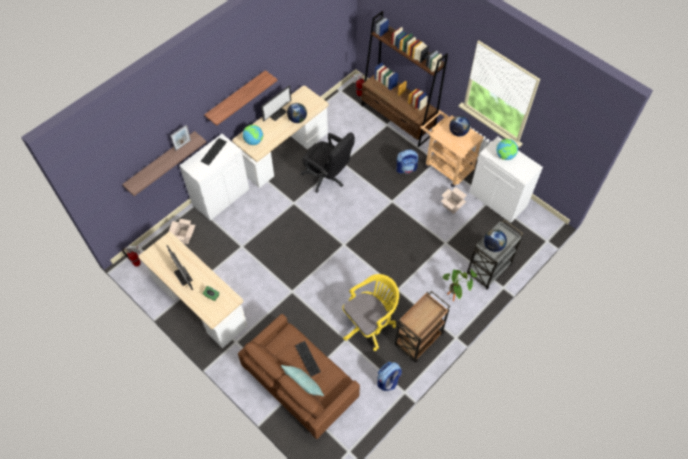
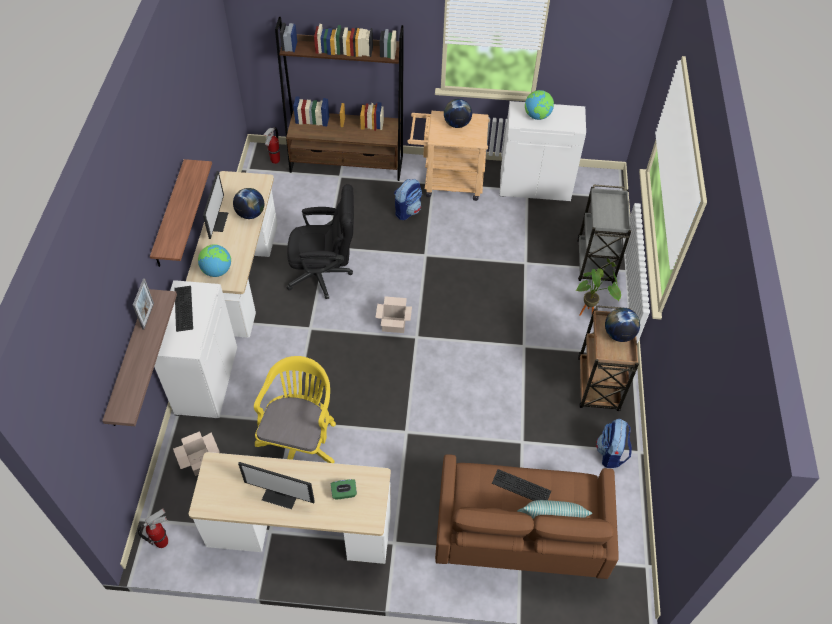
camera: 40 degrees left, 5 degrees down
yellow office chair [342,274,399,351] -> yellow office chair moved to [254,356,336,463]
cardboard box [441,187,467,214] -> cardboard box moved to [375,296,412,333]
globe [484,229,507,252] -> globe moved to [605,308,640,342]

